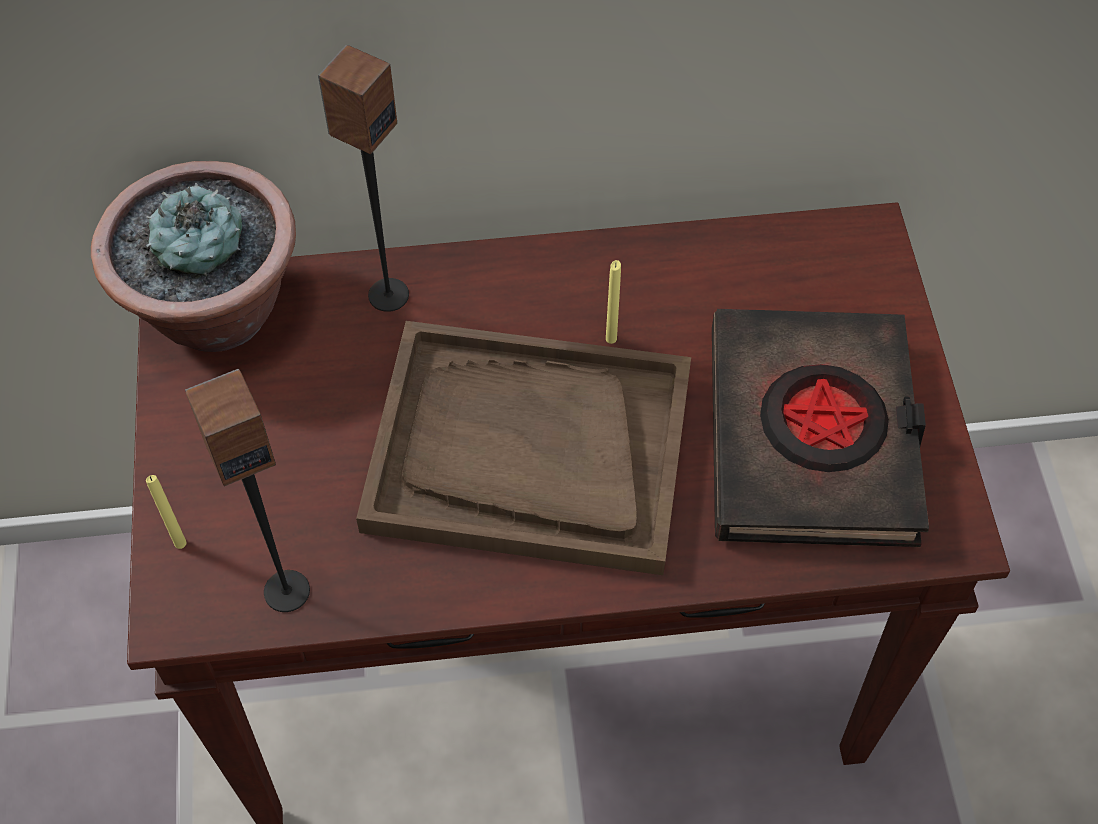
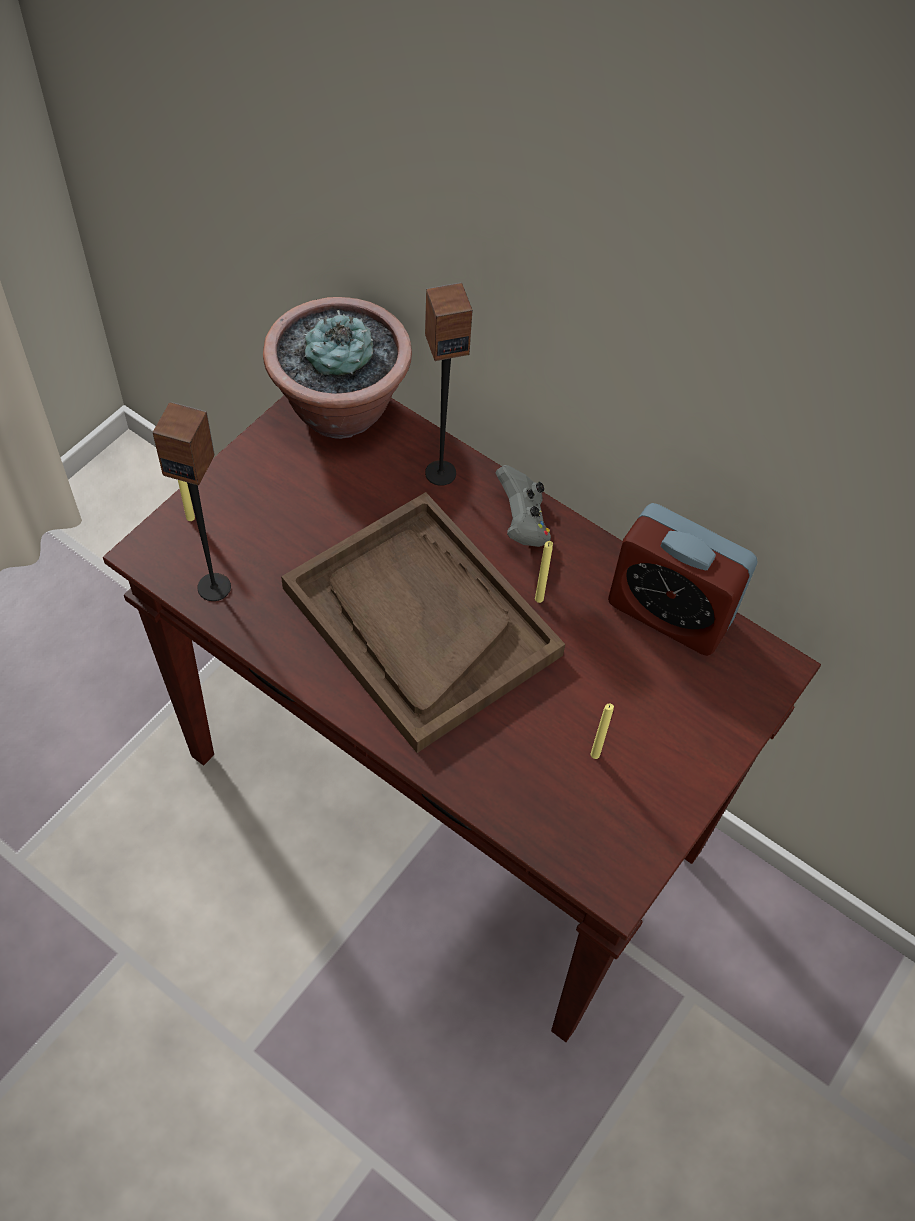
camera: 40 degrees right, 0 degrees up
black book [712,309,929,547] -> yellow candle [591,704,614,759]
none -> grey game controller [496,465,551,547]
none -> alarm clock [608,503,757,656]

